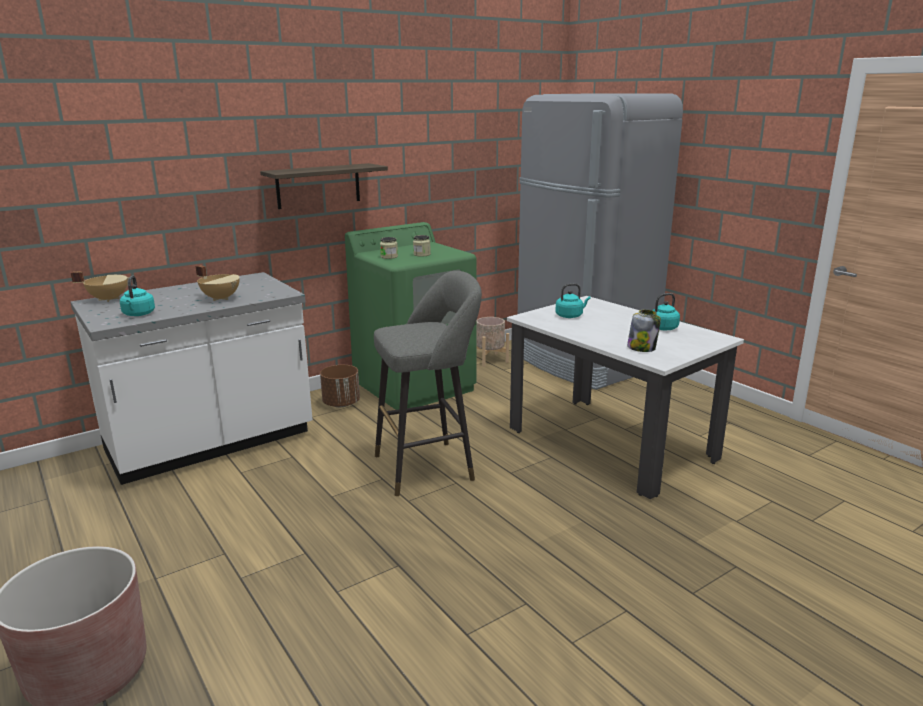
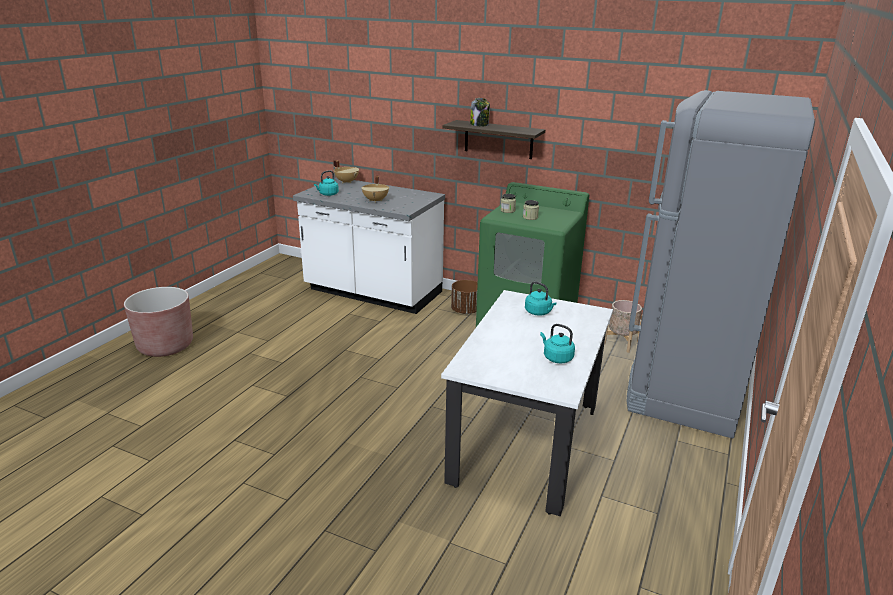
camera: 60 degrees right, 5 degrees up
grey stool [374,271,482,496] -> none
jar [627,310,661,352] -> jar moved to [470,98,490,127]

